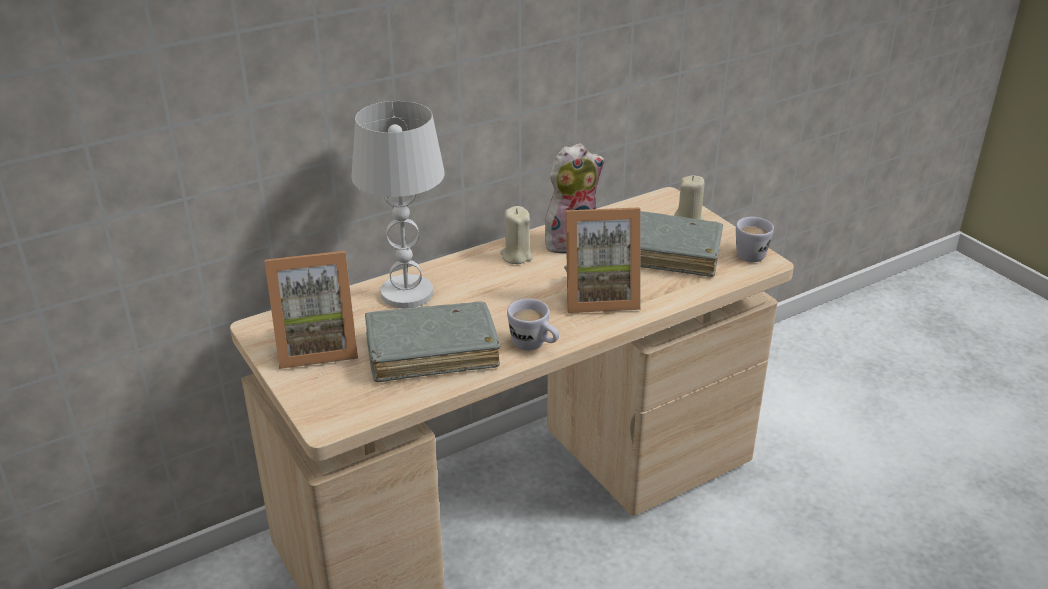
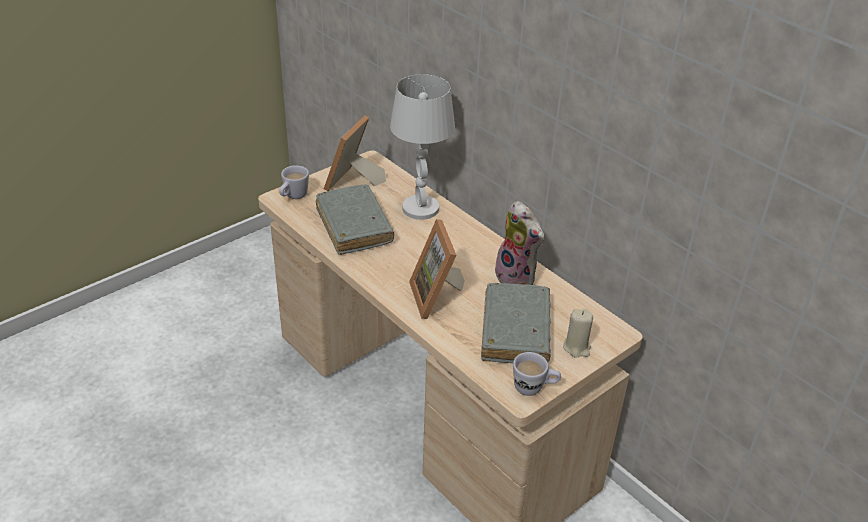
camera: 80 degrees right, 5 degrees up
picture frame [265,251,358,369] -> picture frame turned 45 degrees clockwise [324,115,386,191]
beige candle [500,206,533,264] -> none
white mug [507,299,559,350] -> white mug moved to [279,165,309,199]

